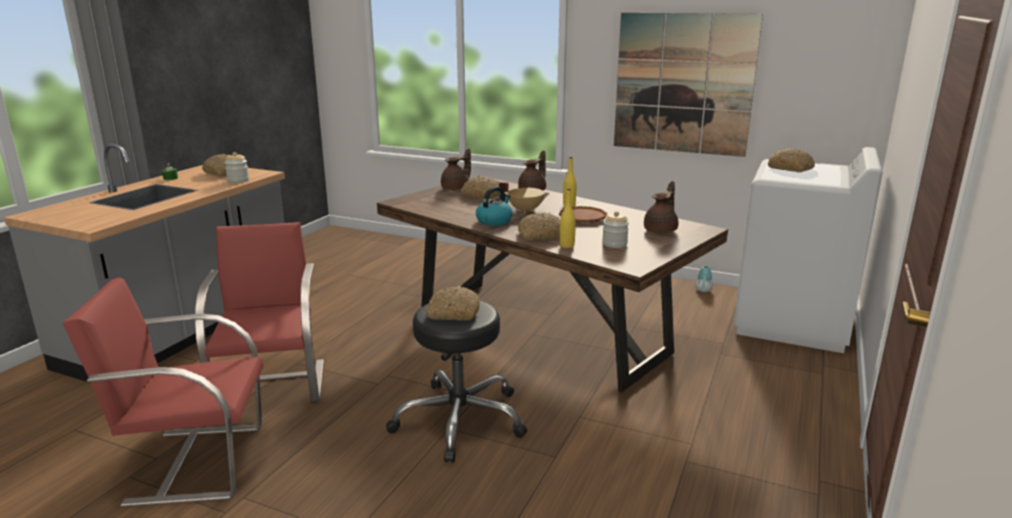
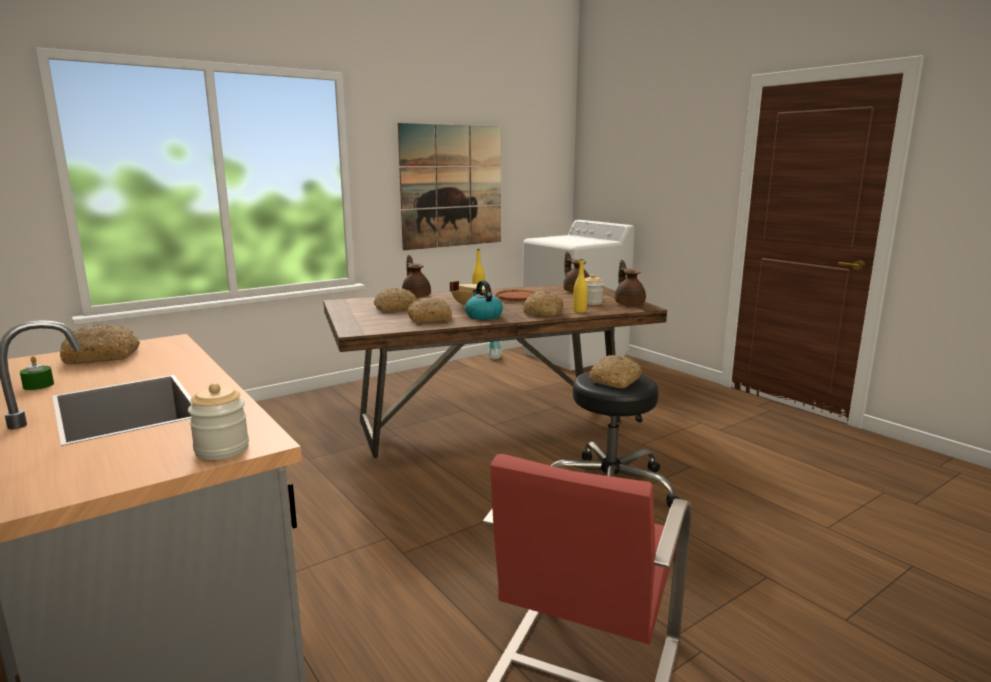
camera: 60 degrees left, 5 degrees down
red chair [195,222,324,402] -> none
jar [224,152,249,183] -> jar moved to [188,383,249,460]
brown teapot [441,149,471,190] -> brown teapot moved to [615,260,646,306]
bread [768,148,815,172] -> bread moved to [408,297,452,323]

